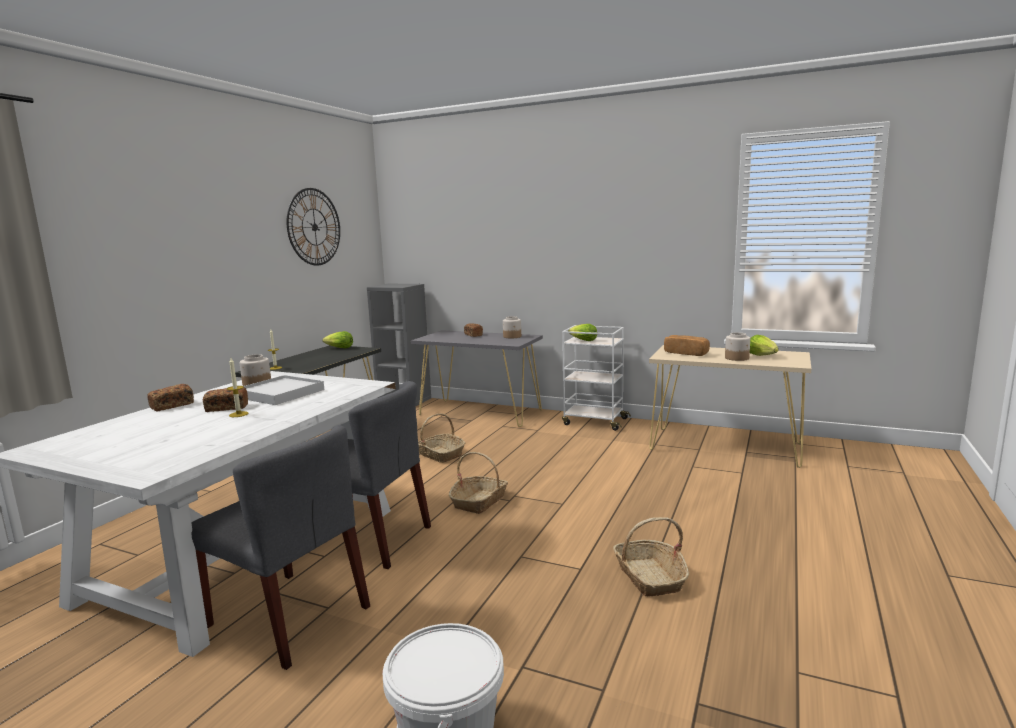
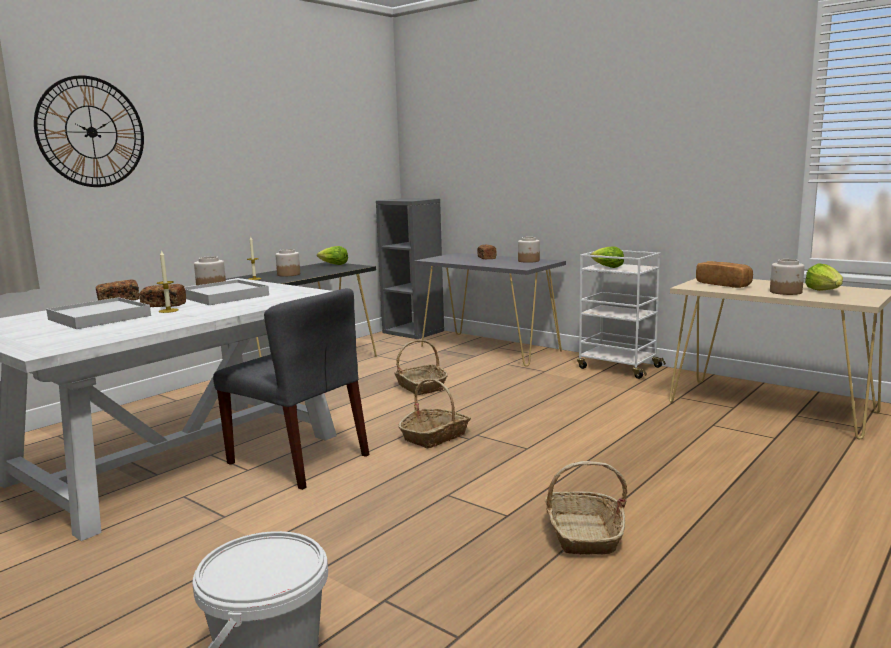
camera: 15 degrees right, 0 degrees up
grey chair [191,425,370,670] -> none
wall clock [287,188,340,266] -> wall clock moved to [34,75,144,187]
none -> white tray [46,297,151,329]
none -> jar [276,249,300,277]

